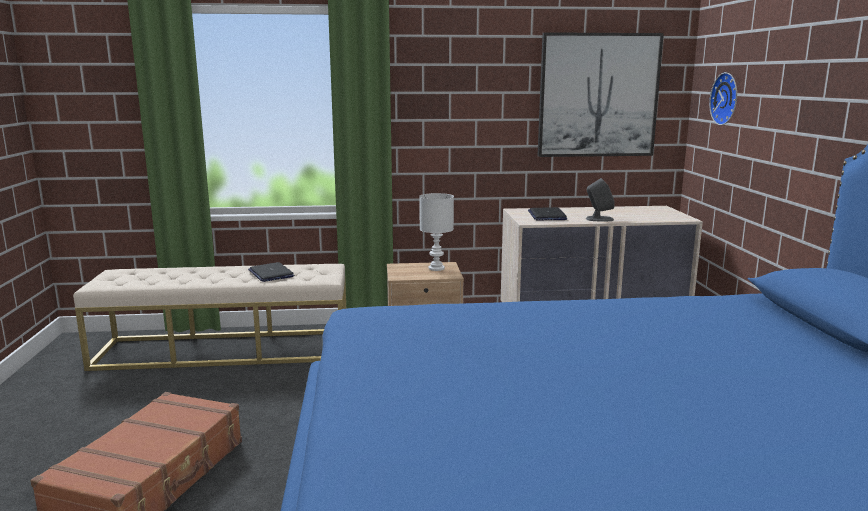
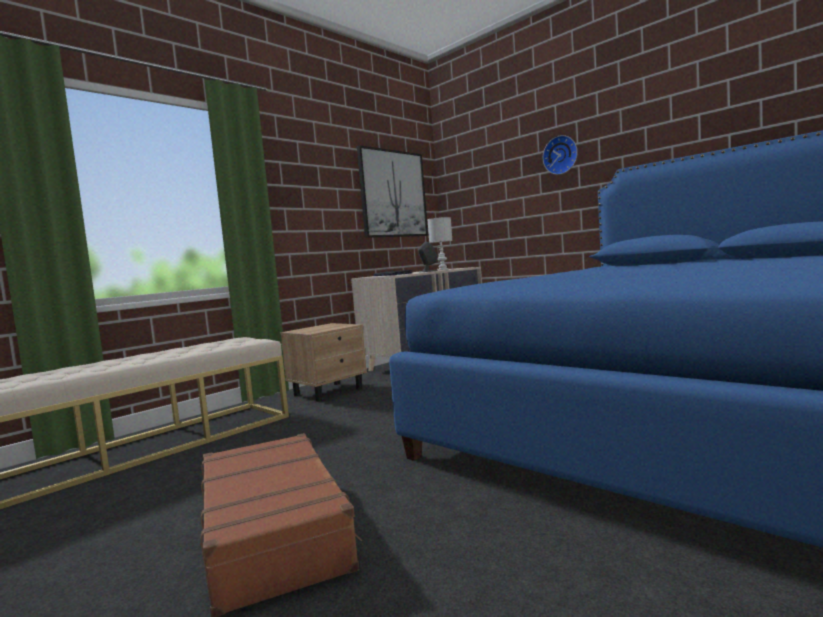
camera: 40 degrees left, 10 degrees down
laptop [248,262,294,282] -> none
white table lamp [419,193,454,271] -> white table lamp moved to [427,217,453,270]
wall clock [709,72,737,125] -> wall clock moved to [543,135,578,175]

